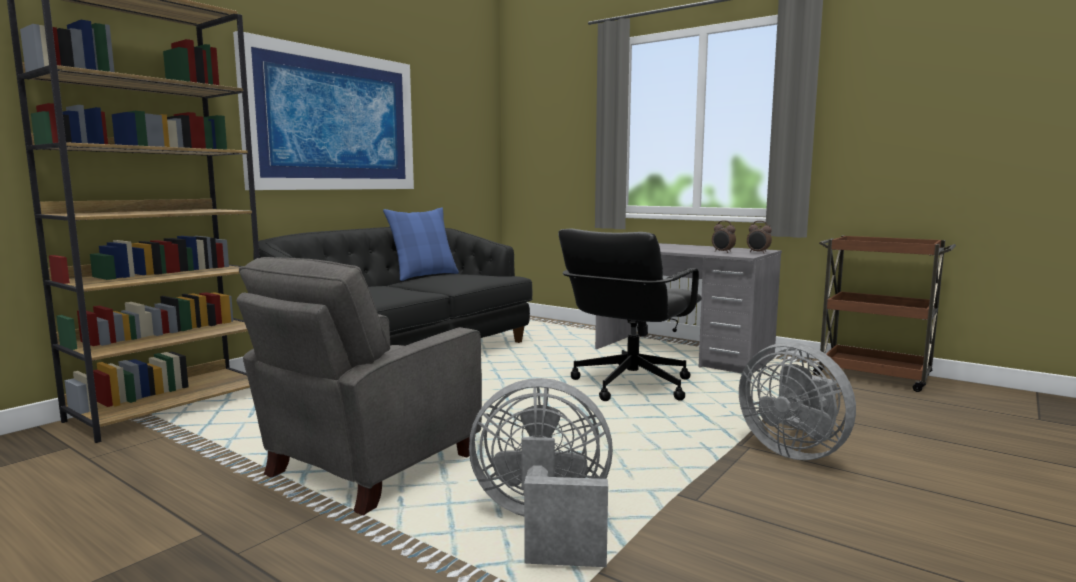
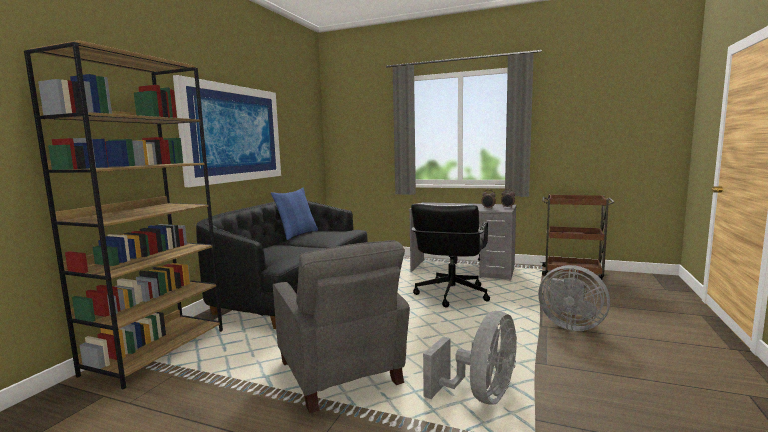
camera: 15 degrees left, 0 degrees up
grey armchair [236,257,482,515] -> grey armchair turned 45 degrees counterclockwise [273,240,410,413]
grey fan [469,378,613,567] -> grey fan turned 135 degrees clockwise [423,311,517,405]

